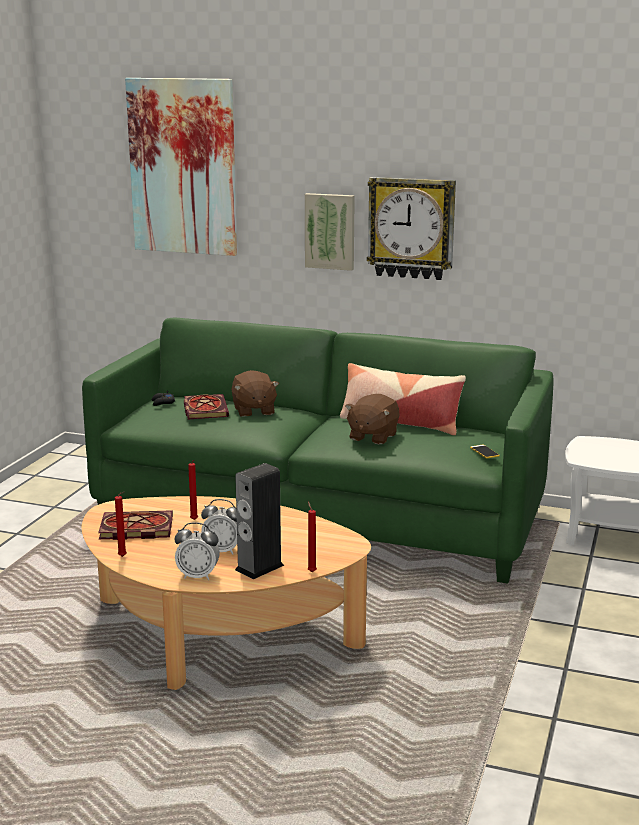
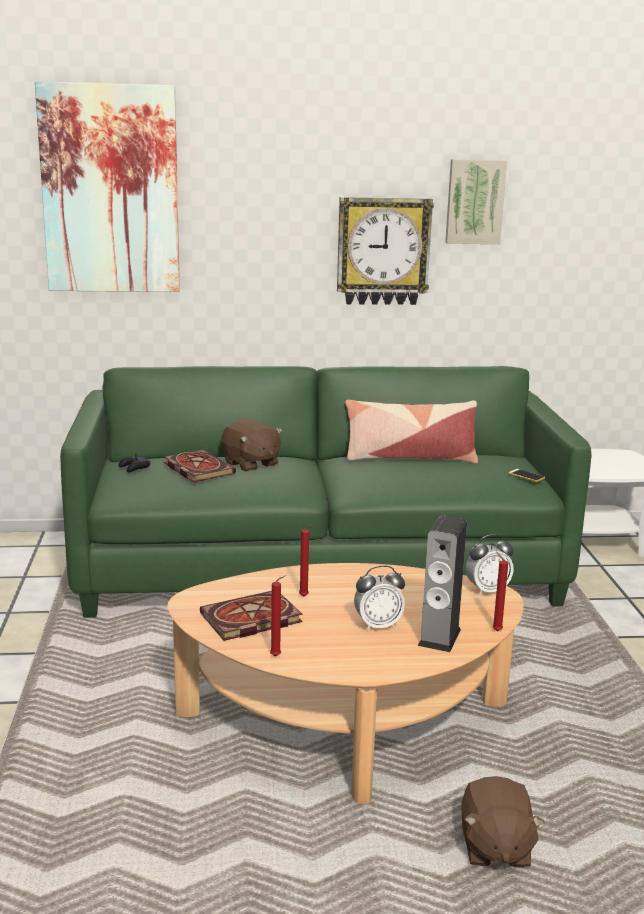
camera: 25 degrees left, 0 degrees up
alarm clock [174,522,220,580] -> alarm clock moved to [466,534,514,596]
picture [305,193,355,271] -> picture moved to [445,159,507,244]
brown plush toy [345,394,400,445] -> brown plush toy moved to [461,776,545,868]

